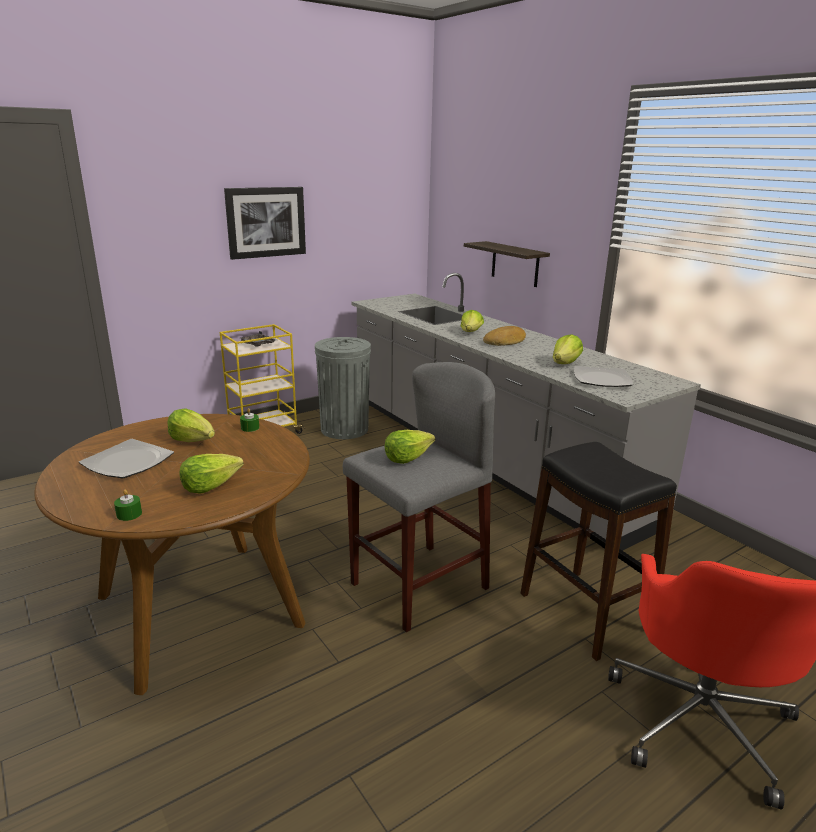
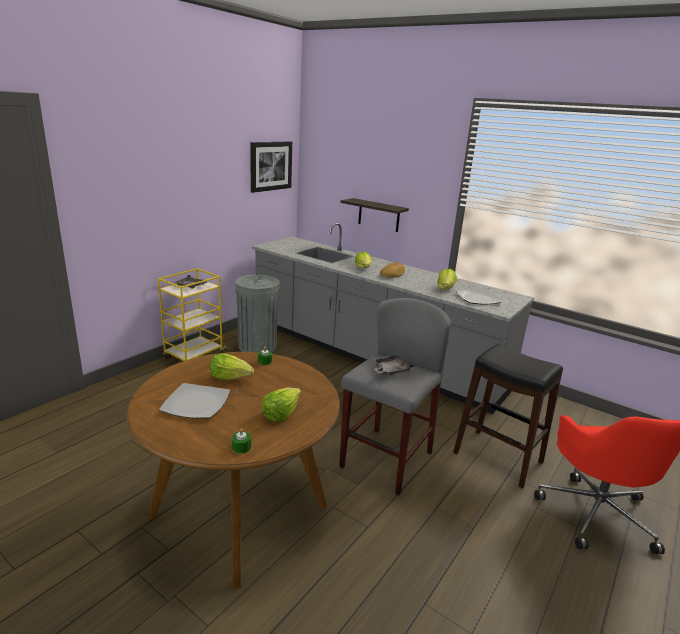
camera: 20 degrees left, 0 degrees up
picture [224,187,306,260] -> picture moved to [250,142,292,193]
lettuce [385,430,435,464] -> grey tray [372,354,414,376]

